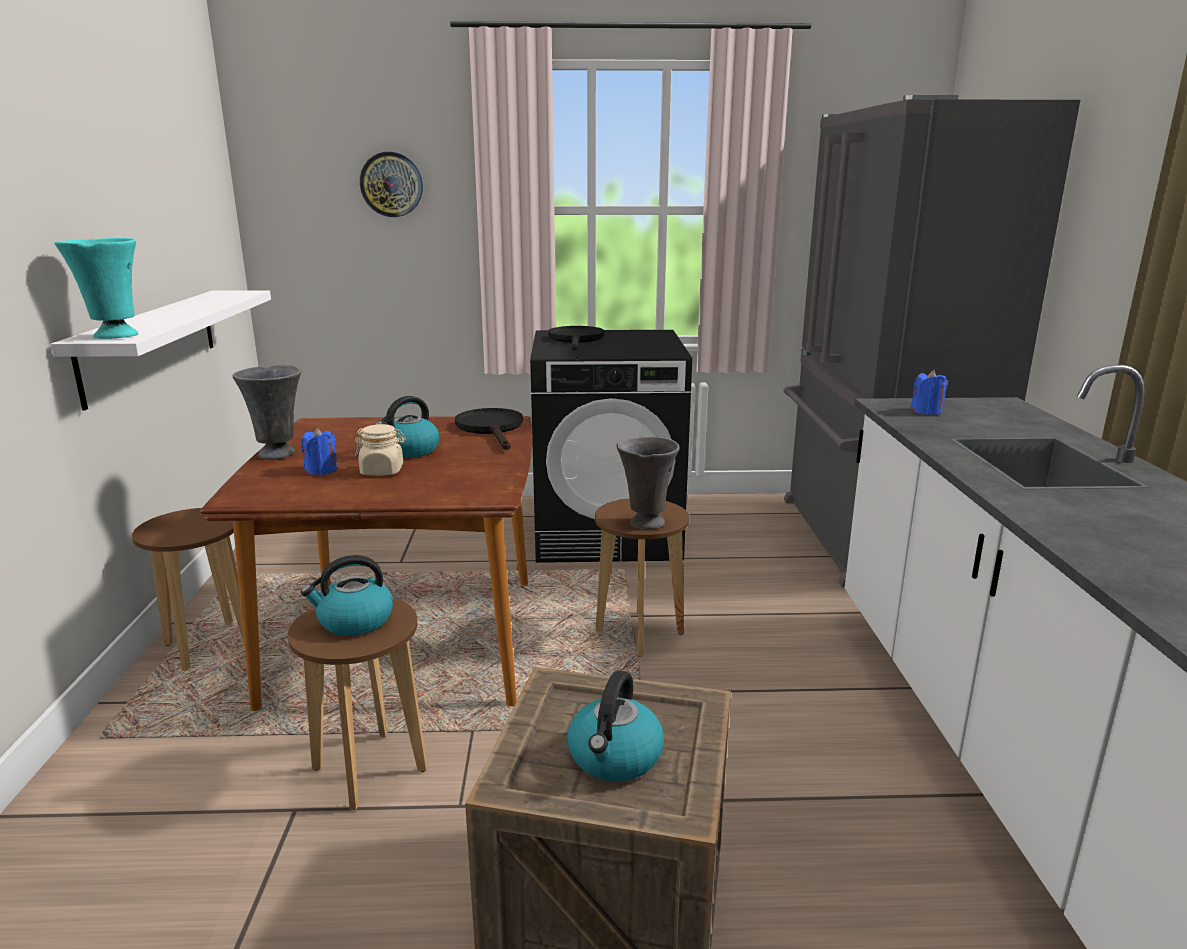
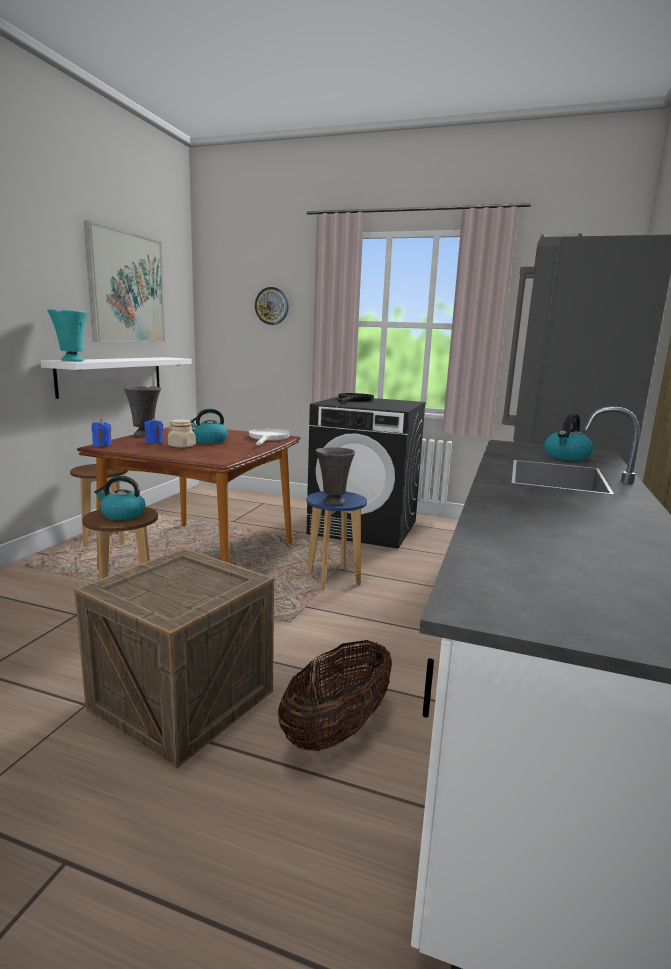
camera: 20 degrees right, 5 degrees down
black frying pan [455,408,523,450] -> white frying pan [249,429,290,446]
kettle [567,670,664,782] -> kettle moved to [544,414,593,461]
brown stool [595,498,690,656] -> blue stool [307,491,367,590]
blue candle [910,370,948,415] -> blue candle moved to [91,420,112,447]
none -> picture [84,221,166,343]
none -> basket [278,640,392,751]

